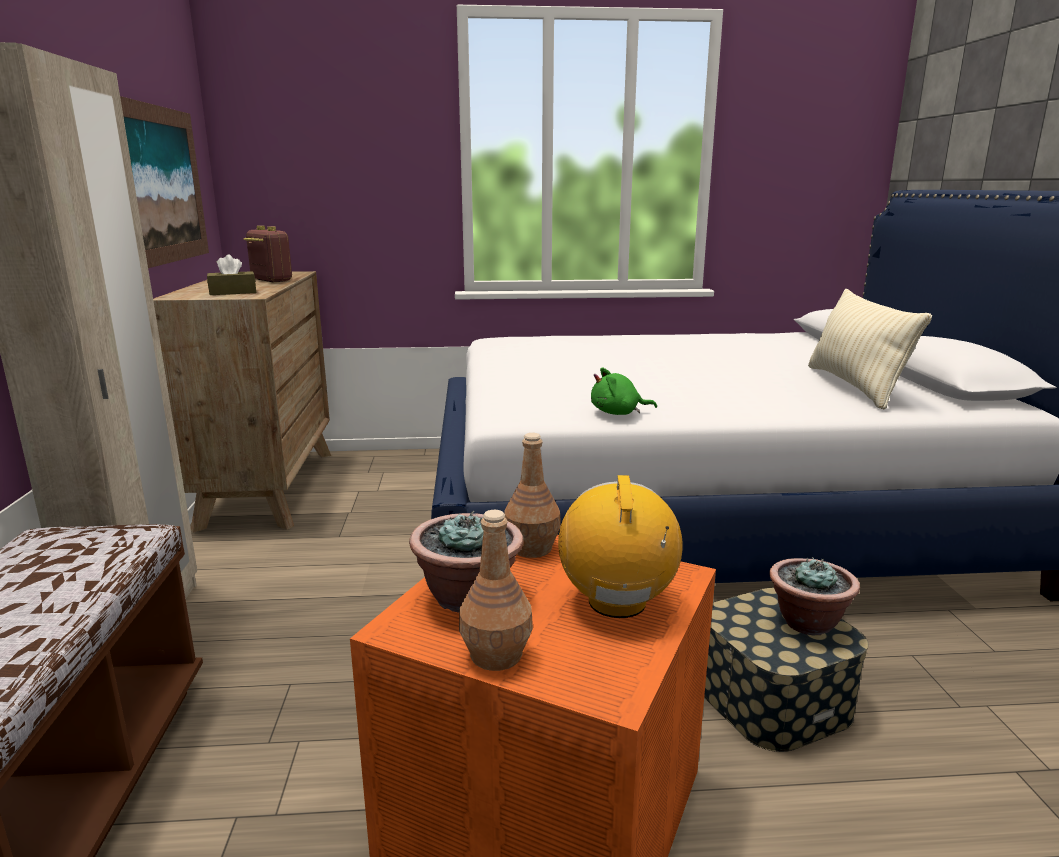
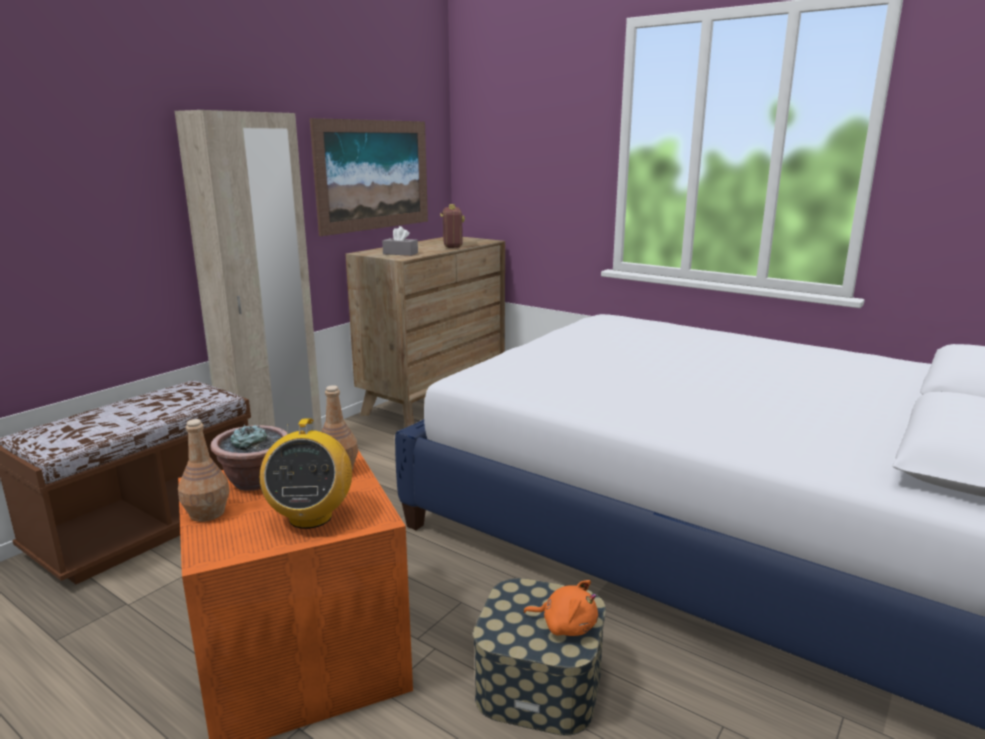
camera: 40 degrees right, 0 degrees up
brown tissue box [207,254,256,295] -> grey tissue box [382,226,418,256]
radio [558,475,683,618] -> radio turned 135 degrees clockwise [260,418,352,529]
green plush toy [591,368,657,415] -> none
potted plant [770,557,860,635] -> orange plush toy [523,580,598,636]
beige pillow [808,289,932,409] -> none

